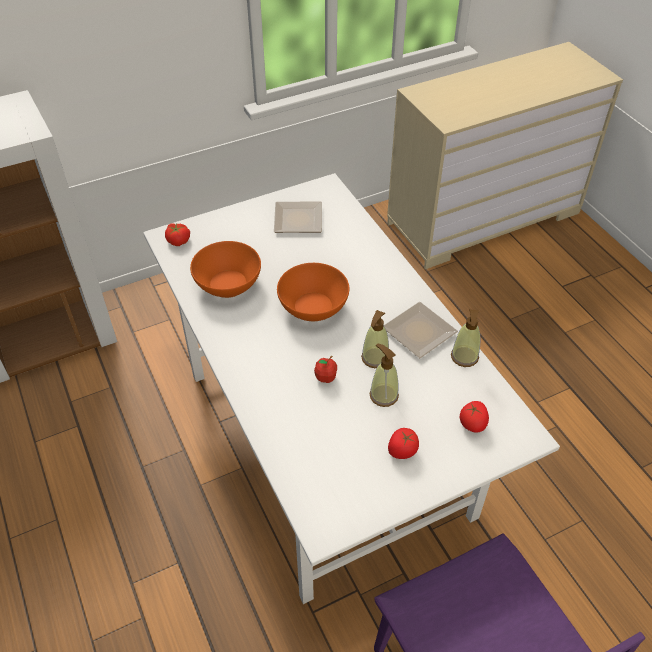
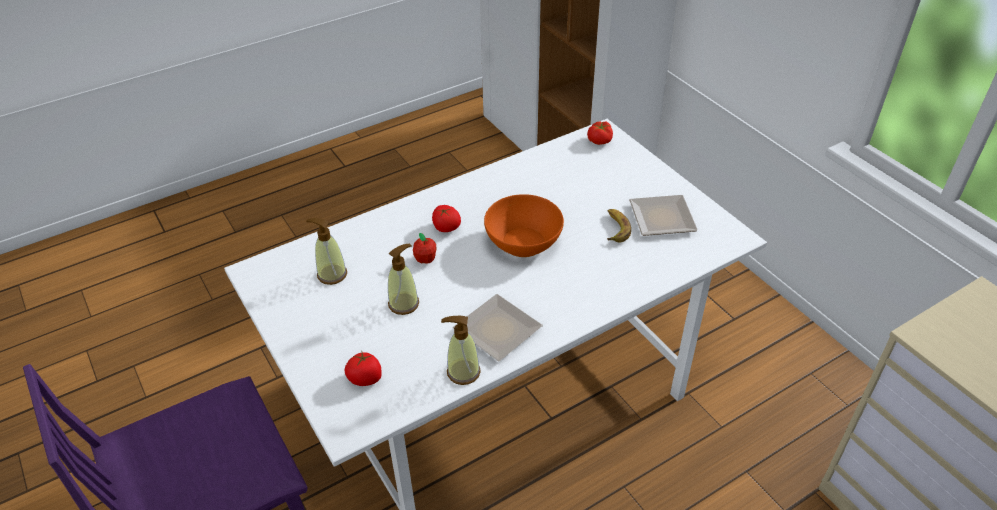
camera: 85 degrees right, 5 degrees down
orange bowl [190,241,261,298] -> none
soap dispenser [361,310,389,368] -> soap dispenser moved to [306,218,347,285]
tomato [388,428,419,459] -> tomato moved to [432,205,461,232]
none -> banana [607,209,631,242]

